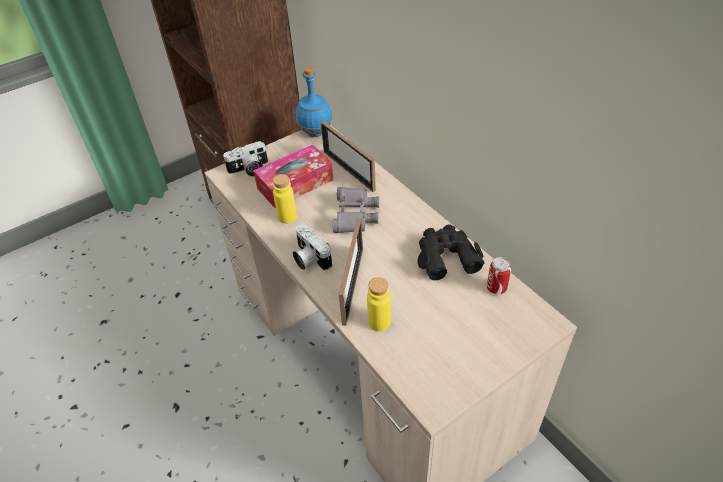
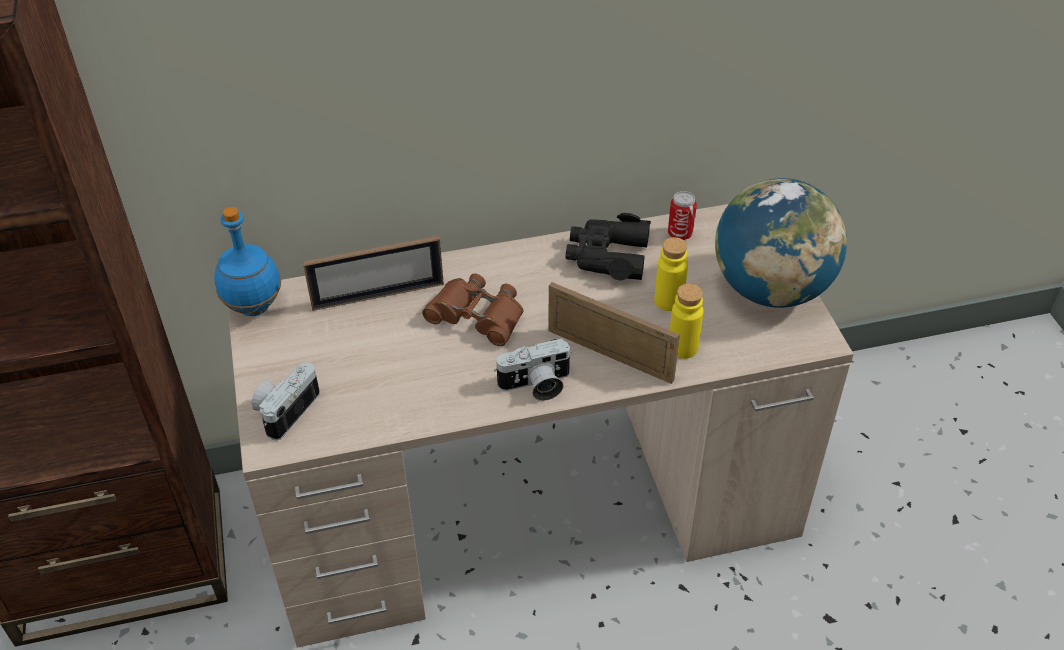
camera: 70 degrees left, 0 degrees up
camera [223,141,268,177] -> camera turned 150 degrees counterclockwise [252,362,320,441]
tissue box [253,145,333,208] -> none
yellow bottle [273,174,297,224] -> yellow bottle moved to [654,237,688,311]
grey binoculars [333,187,379,233] -> brown binoculars [422,273,524,346]
none -> globe [715,178,847,308]

